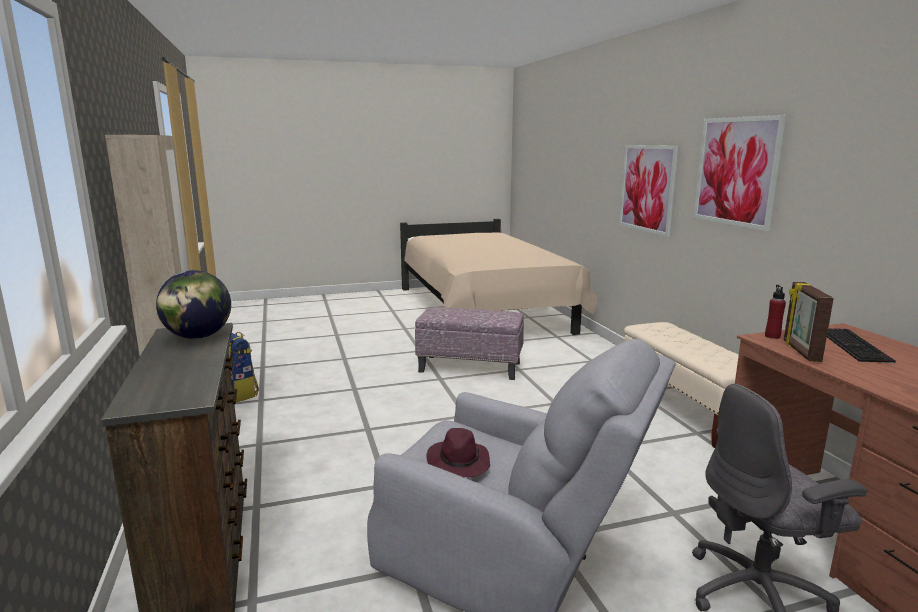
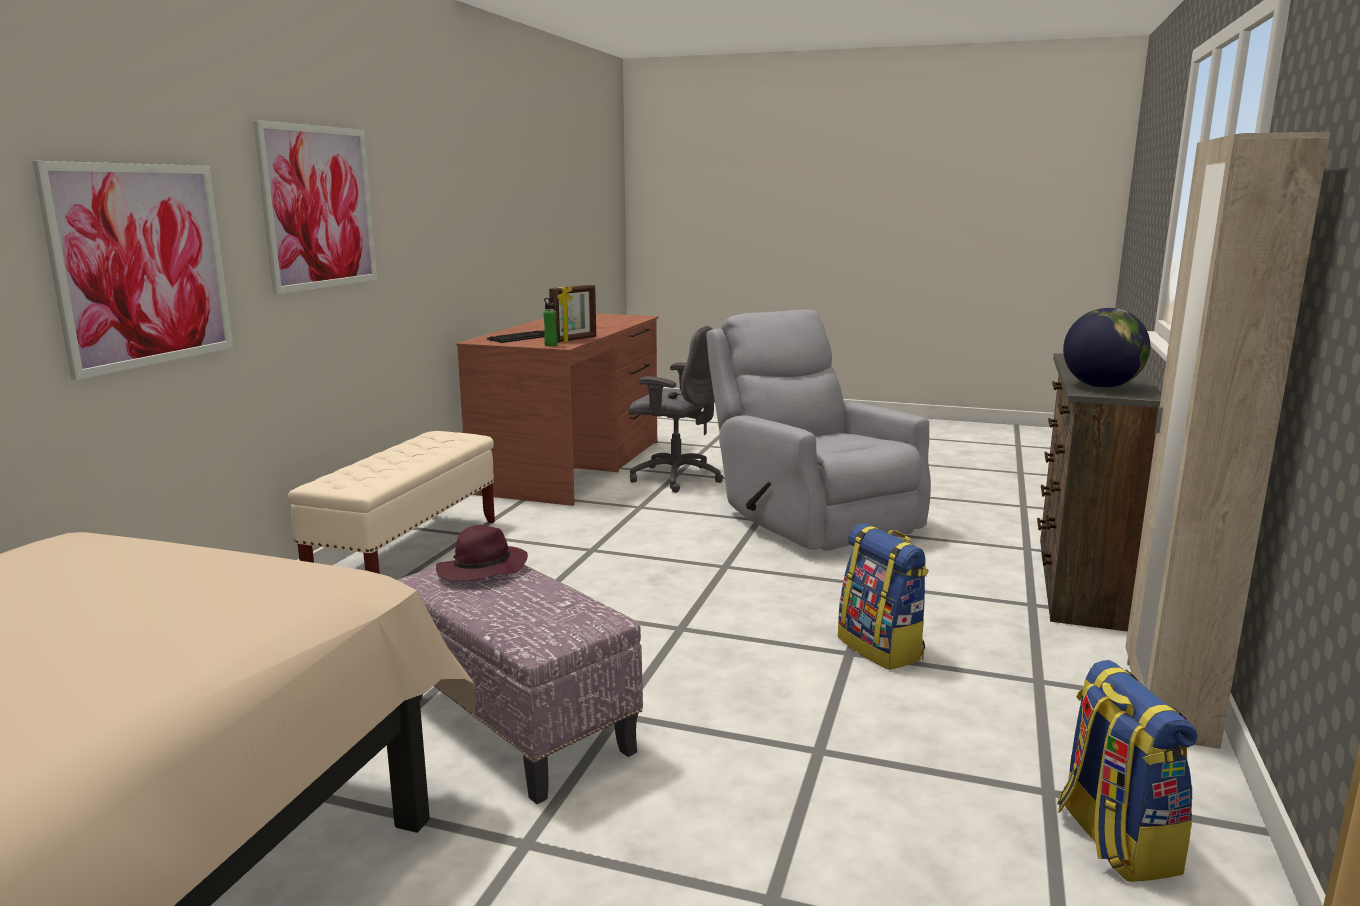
camera: 145 degrees left, 0 degrees up
purple hat [426,428,490,477] -> purple hat moved to [436,525,528,581]
red bottle [765,285,786,339] -> green bottle [543,298,558,346]
none -> backpack [838,523,929,670]

